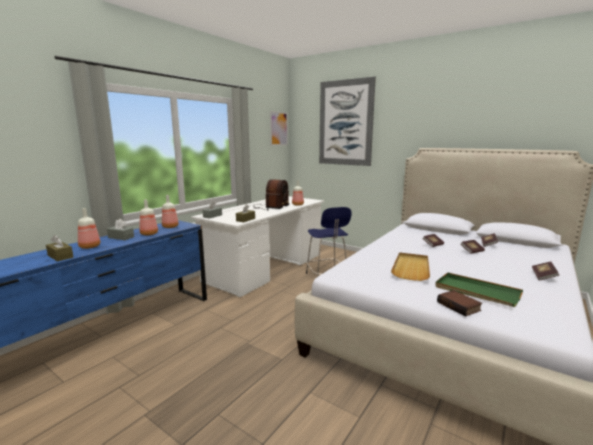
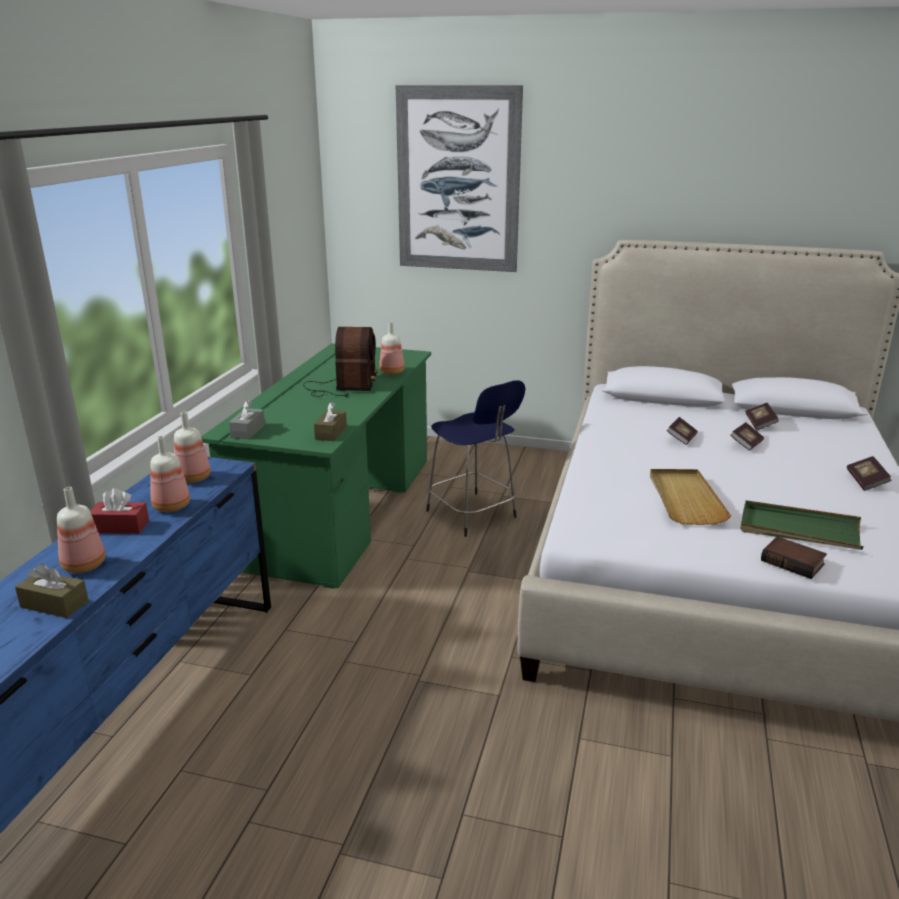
camera: 20 degrees left, 10 degrees up
grey tissue box [107,219,134,240] -> red tissue box [90,488,149,534]
white desk [191,196,324,297] -> green desk [201,343,431,589]
picture [270,111,288,146] -> none

